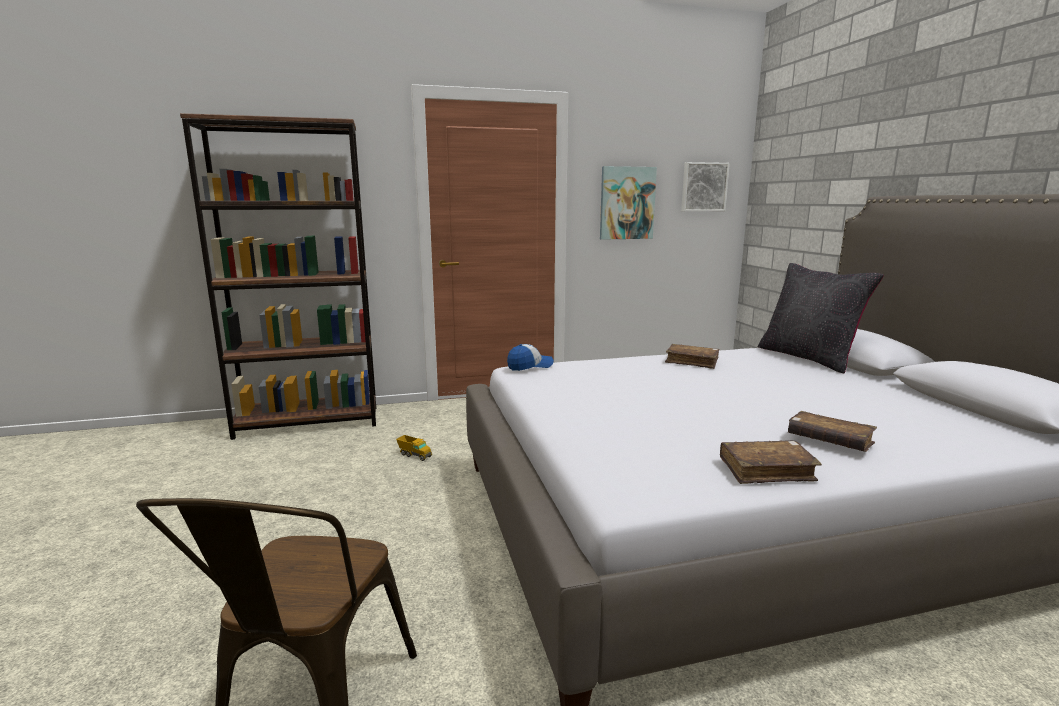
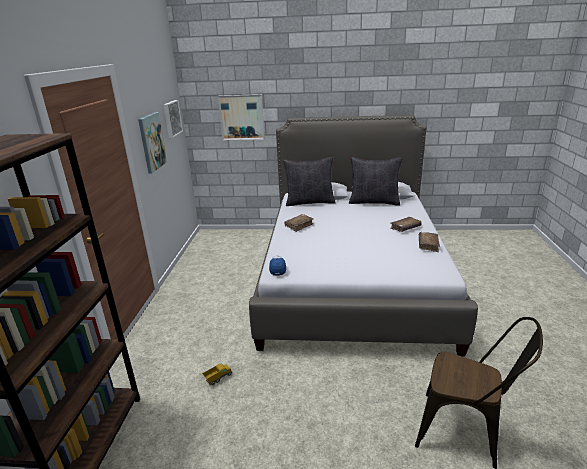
camera: 70 degrees left, 10 degrees up
none -> picture [218,94,265,140]
none -> black pillow [349,157,403,206]

